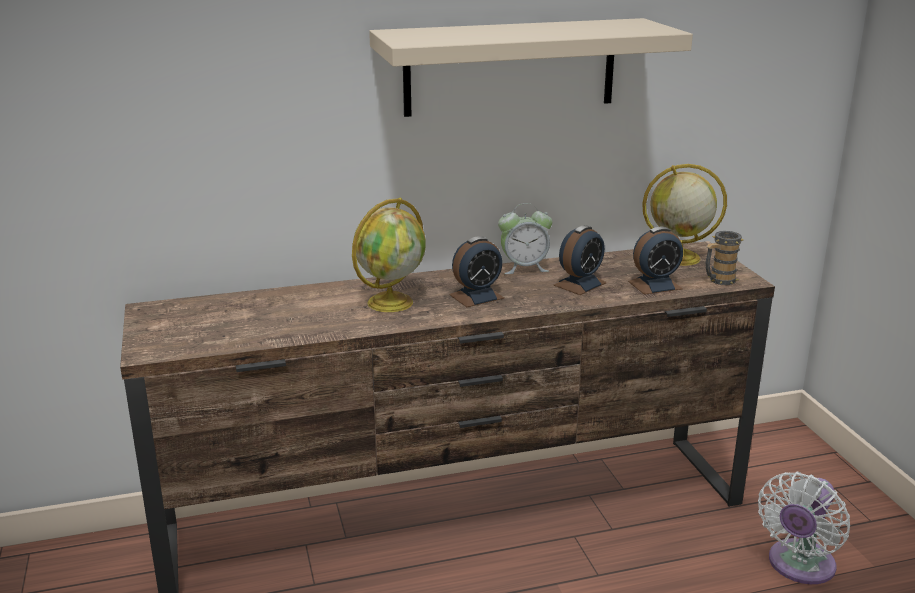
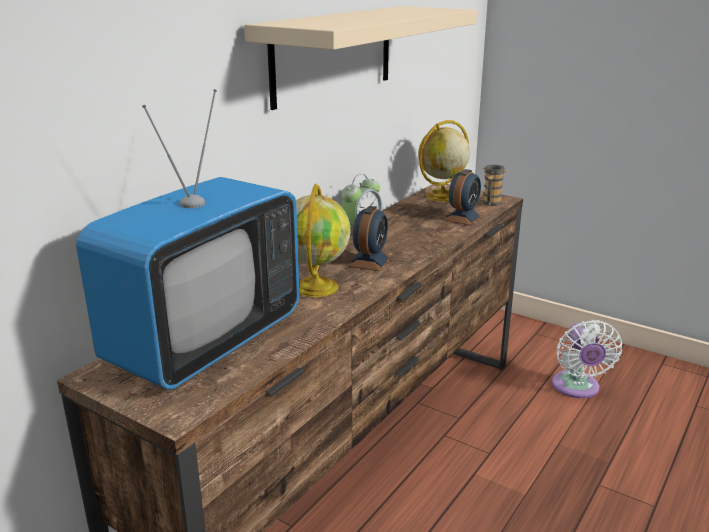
camera: 40 degrees left, 0 degrees up
alarm clock [553,225,607,295] -> none
none -> television [76,89,300,390]

